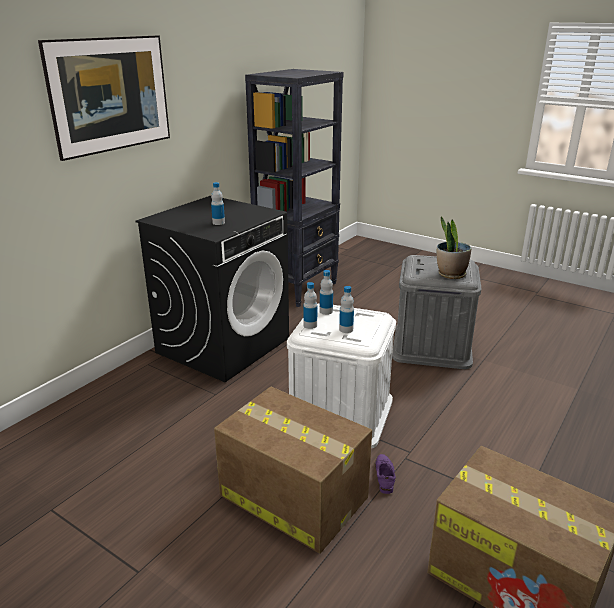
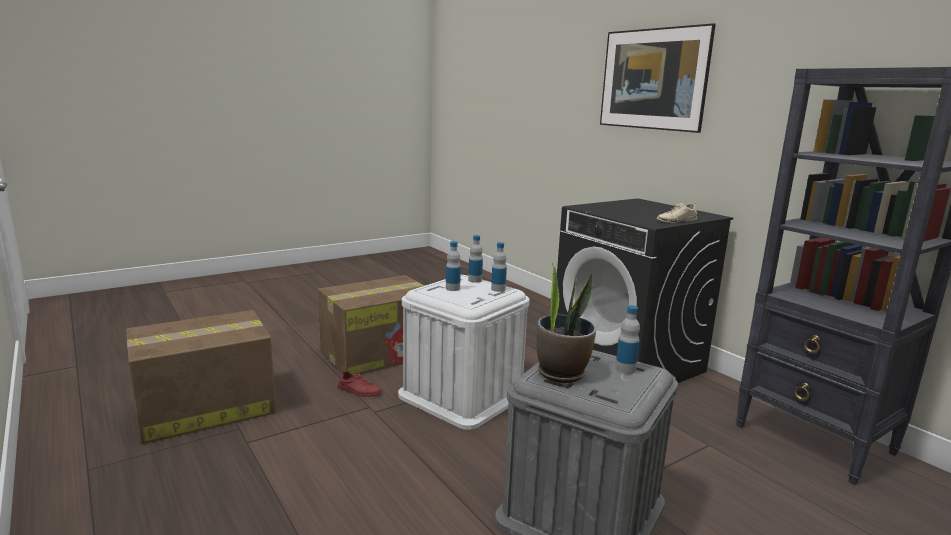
camera: 110 degrees right, 10 degrees down
bottle [211,182,225,225] -> bottle moved to [615,305,640,374]
purple shoe [375,454,396,494] -> red shoe [338,370,382,397]
none -> beige shoe [657,202,697,223]

